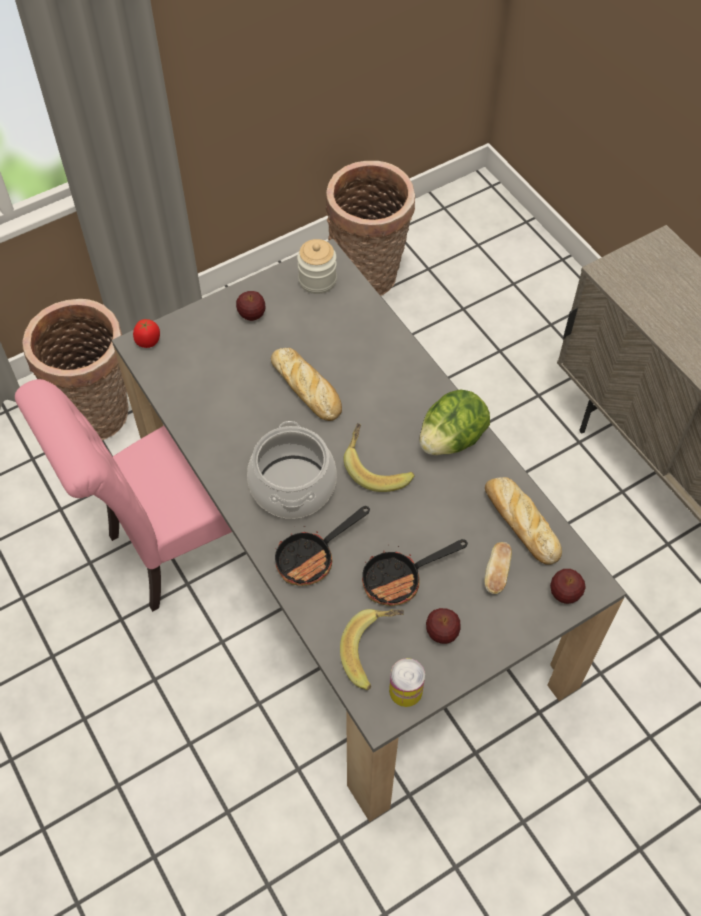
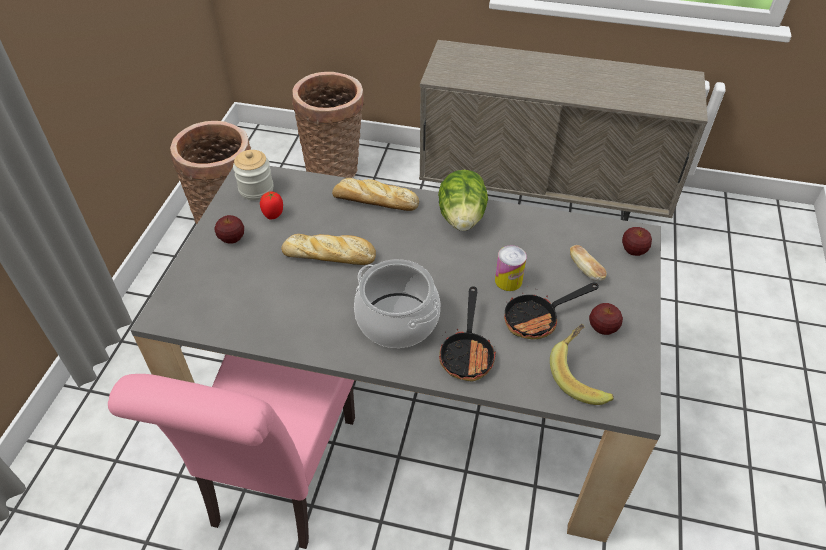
camera: 45 degrees left, 10 degrees down
basket [22,299,129,441] -> basket moved to [292,72,364,178]
tomato [133,319,160,348] -> tomato moved to [260,192,283,219]
banana [343,423,415,492] -> none
frying pan [362,539,468,606] -> frying pan turned 45 degrees clockwise [504,283,599,340]
can [389,658,425,707] -> can moved to [495,246,527,291]
bread [485,477,562,565] -> bread moved to [332,178,419,211]

